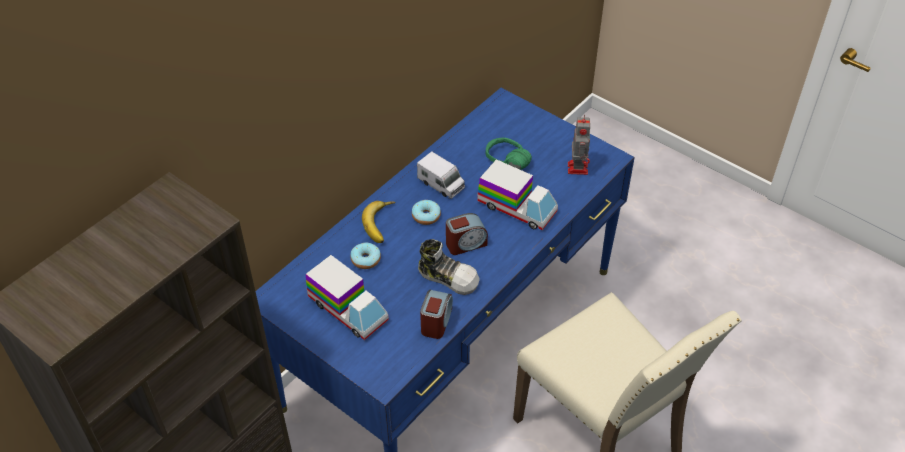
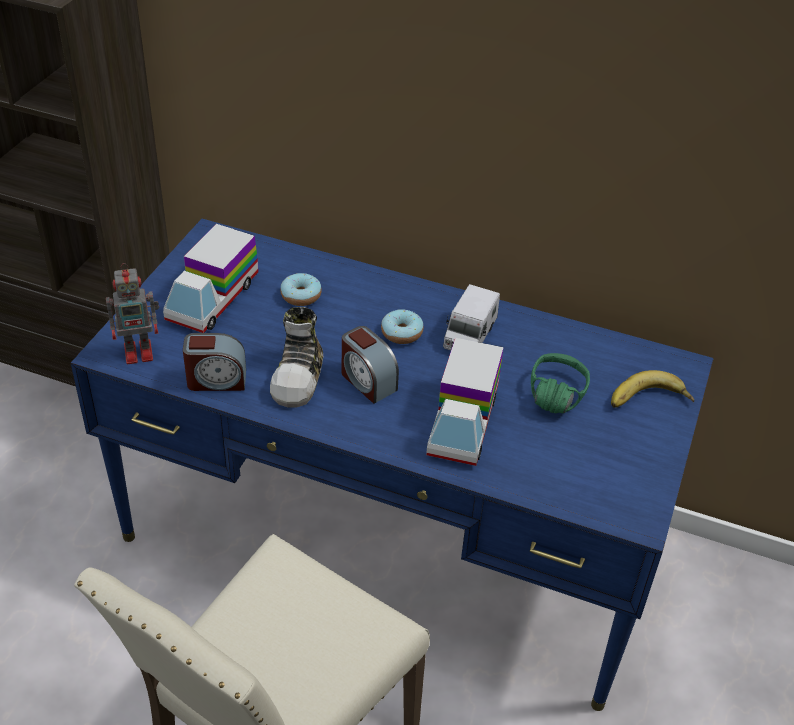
camera: 70 degrees right, 5 degrees down
banana [362,201,396,243] -> banana moved to [611,370,694,408]
toy robot [568,114,590,175] -> toy robot moved to [106,263,159,364]

